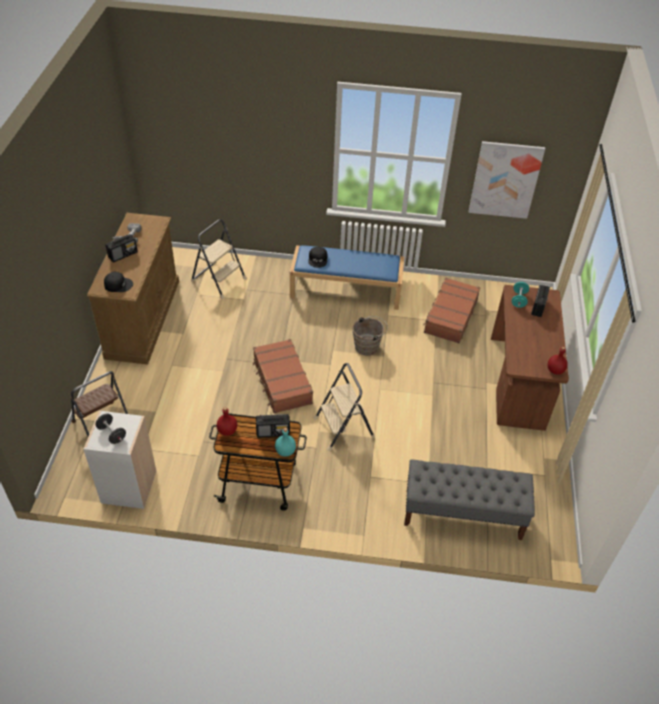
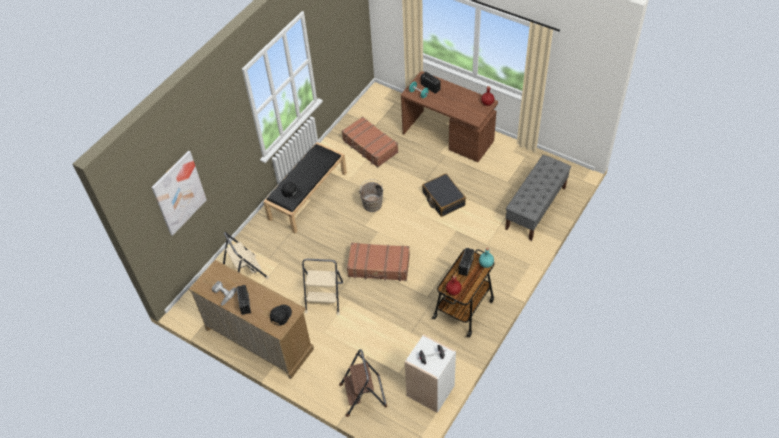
camera: 60 degrees left, 5 degrees up
blue bench [290,245,404,310] -> black bench [263,142,347,233]
beige step ladder [313,363,374,451] -> beige step ladder moved to [302,259,344,315]
picture [469,141,545,219] -> picture moved to [151,151,207,236]
none -> black suitcase [422,174,466,217]

